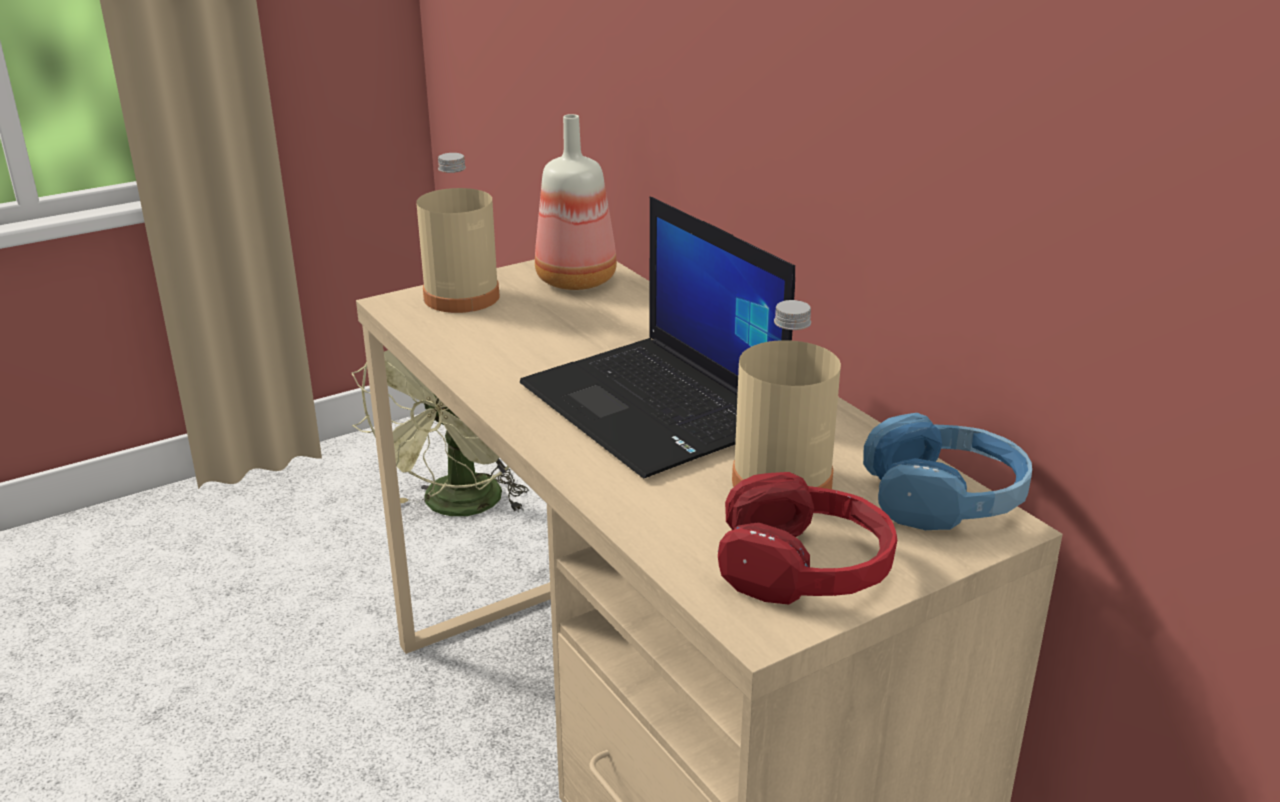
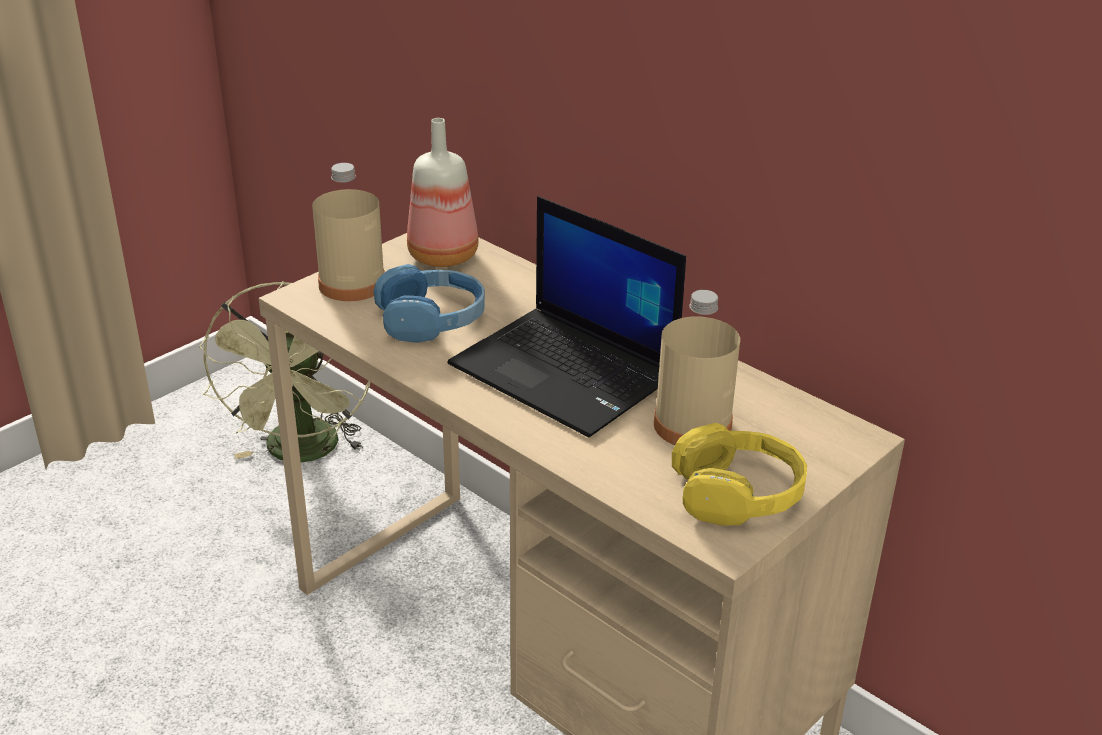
camera: 15 degrees left, 5 degrees up
red headphones [718,472,897,605] -> yellow headphones [672,423,807,526]
blue headphones [863,413,1032,530] -> blue headphones moved to [373,264,485,343]

